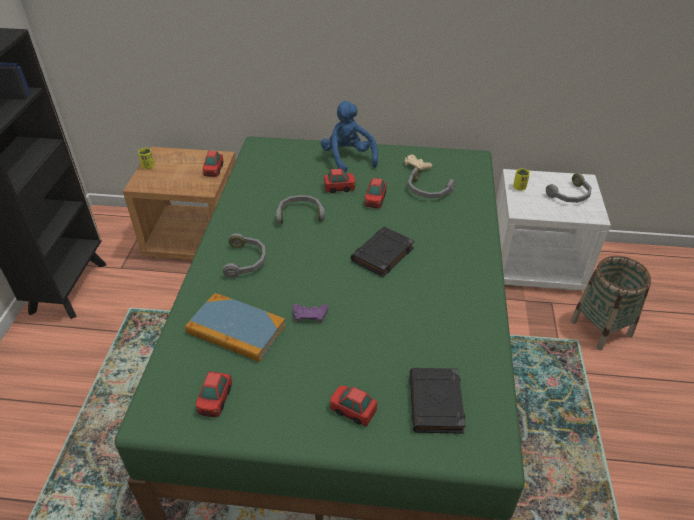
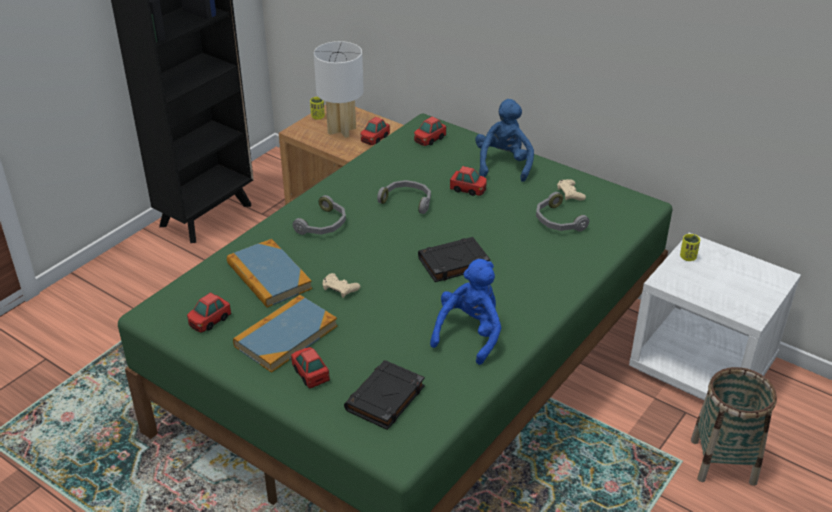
camera: 30 degrees right, 5 degrees down
purple game controller [293,304,328,323] -> beige game controller [322,273,360,298]
toy car [365,178,387,208] -> toy car moved to [414,116,446,146]
grey headphones [546,173,592,203] -> none
none -> book [233,295,337,373]
none -> white table lamp [314,41,364,138]
none -> blue plush toy [430,259,501,365]

